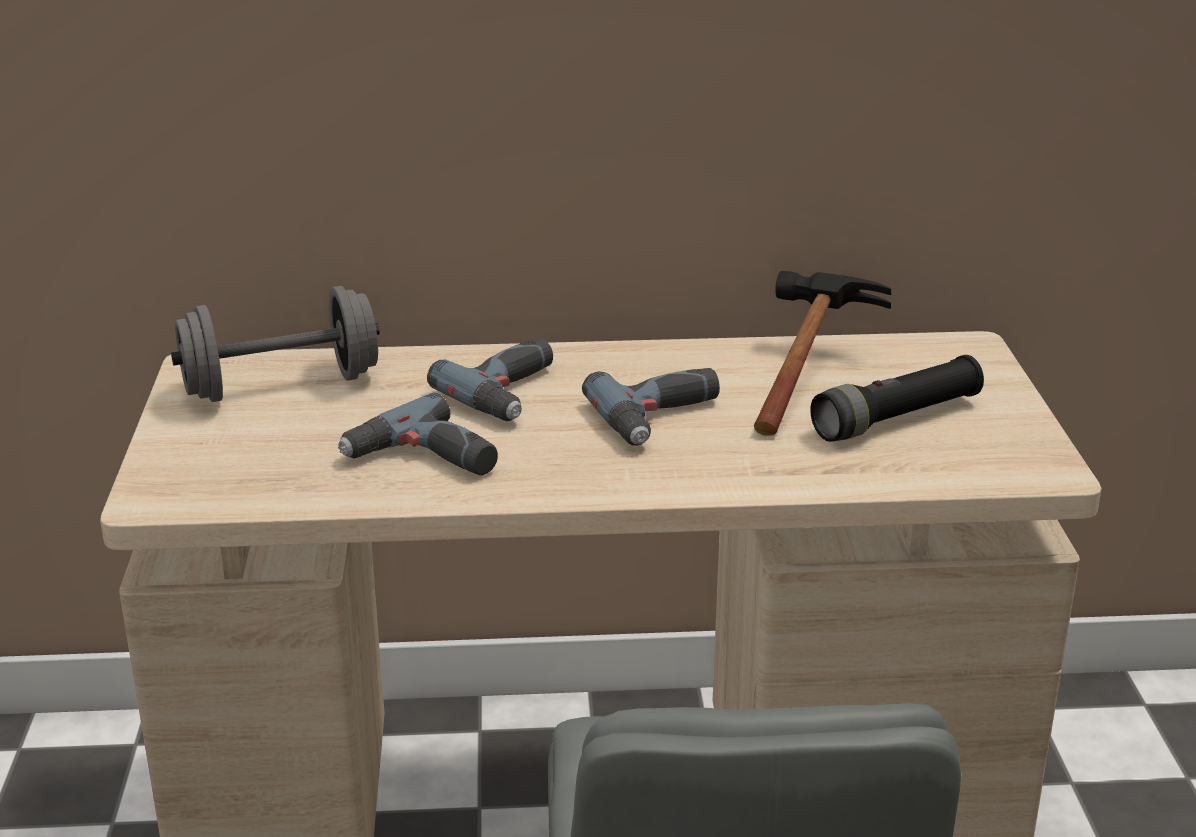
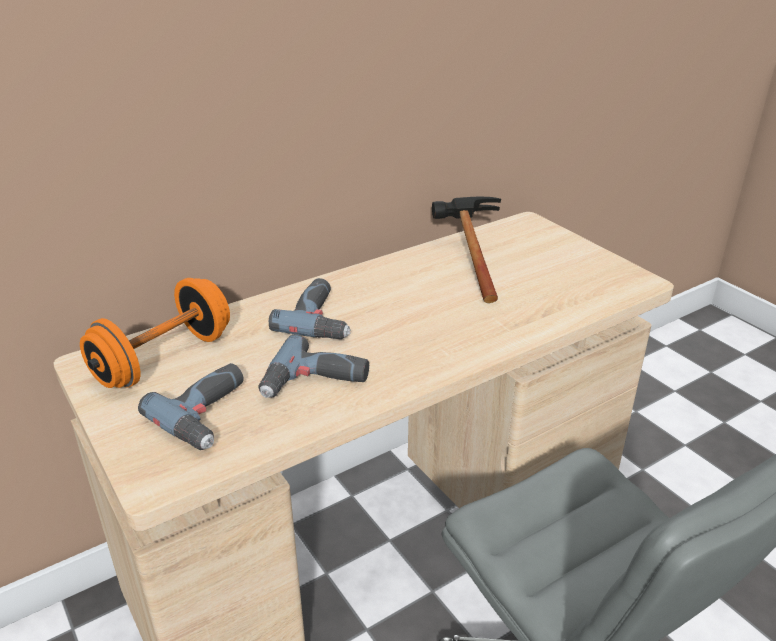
camera: 30 degrees left, 5 degrees up
grey dumbbell [171,286,379,402] -> orange dumbbell [80,278,230,388]
power drill [582,368,720,446] -> power drill moved to [138,363,243,450]
black flashlight [810,355,984,442] -> none

